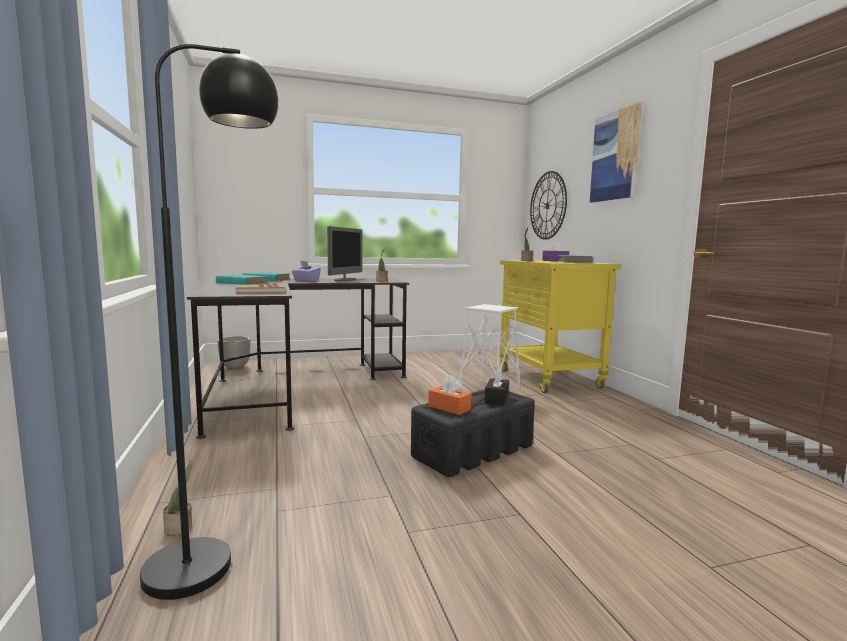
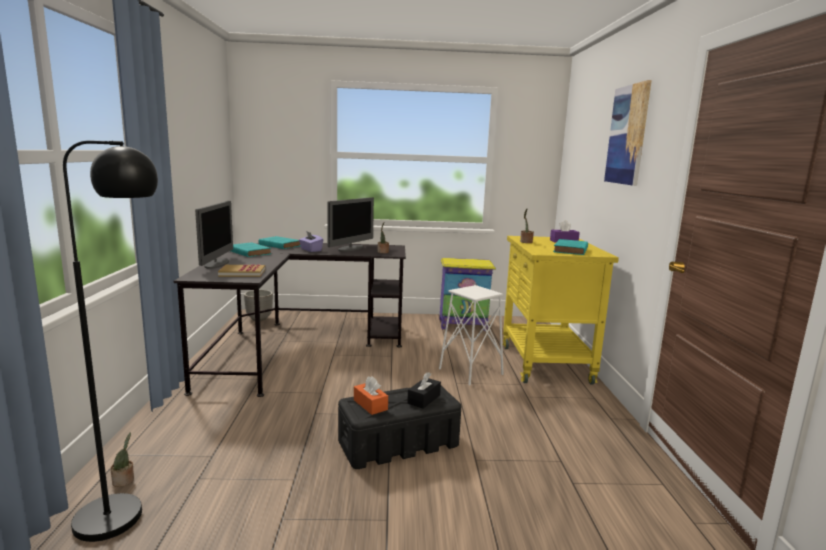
camera: 15 degrees right, 5 degrees up
wall clock [530,171,567,240] -> none
none -> monitor [195,201,233,269]
none -> nightstand [439,258,496,331]

